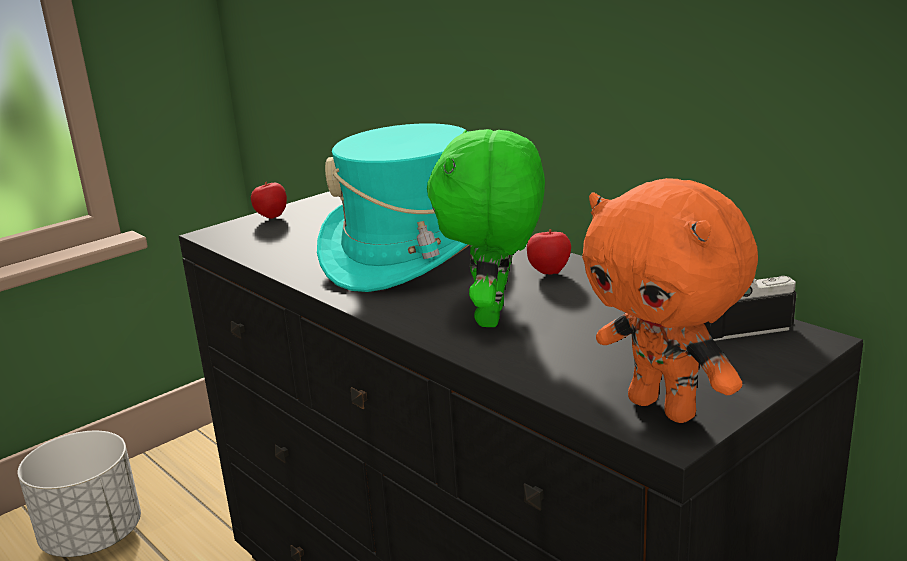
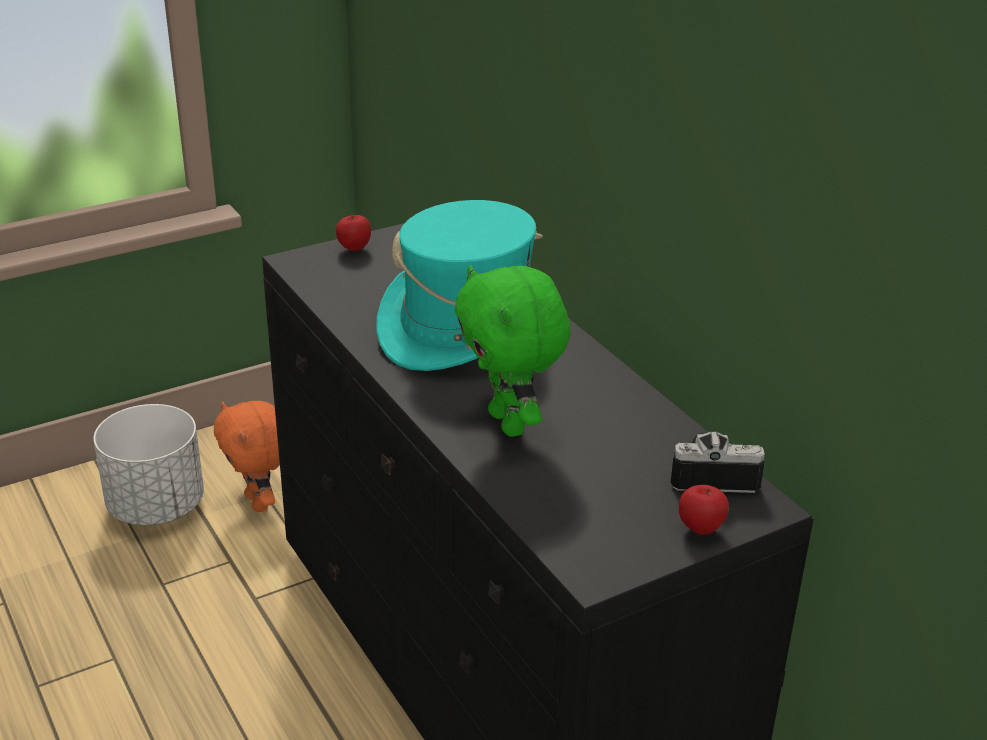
camera: 10 degrees right, 10 degrees up
green plush toy [427,129,545,327] -> green plush toy turned 45 degrees counterclockwise [455,265,571,437]
apple [527,229,571,275] -> apple moved to [679,485,729,535]
orange plush toy [582,178,758,423] -> orange plush toy moved to [214,401,280,512]

